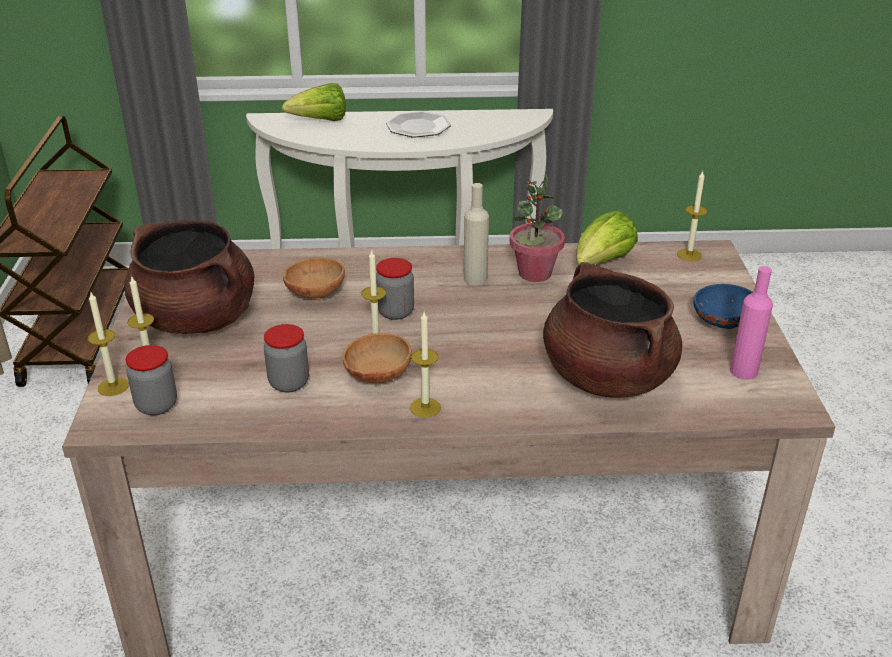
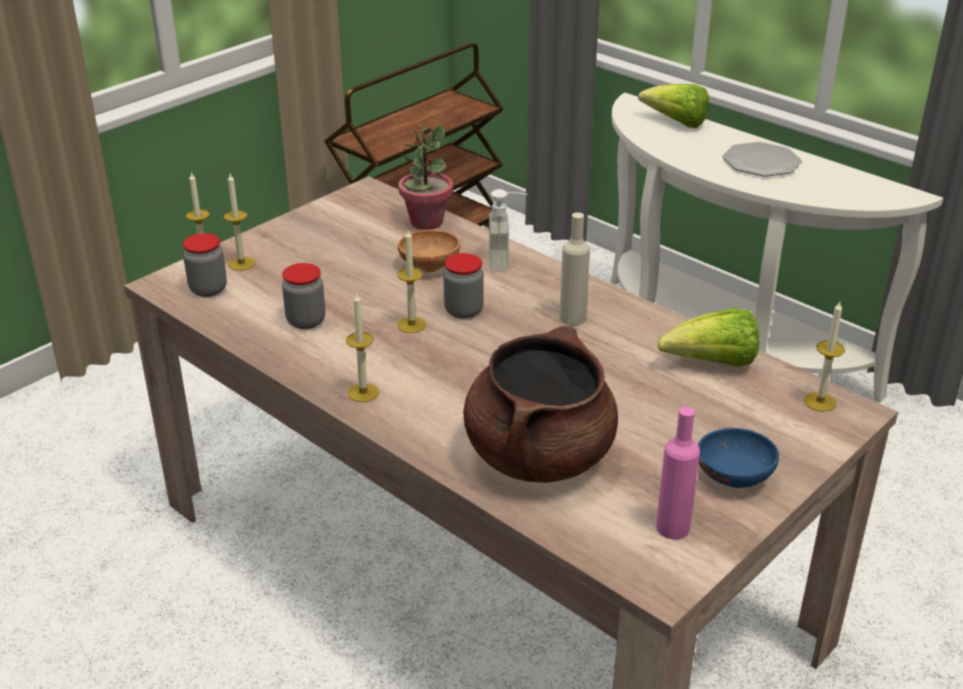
camera: 45 degrees right, 0 degrees up
brown cooking pot [124,220,254,334] -> none
brown bowl [342,333,412,383] -> none
potted plant [510,174,565,282] -> potted plant moved to [398,124,453,230]
none -> soap dispenser [489,189,527,272]

